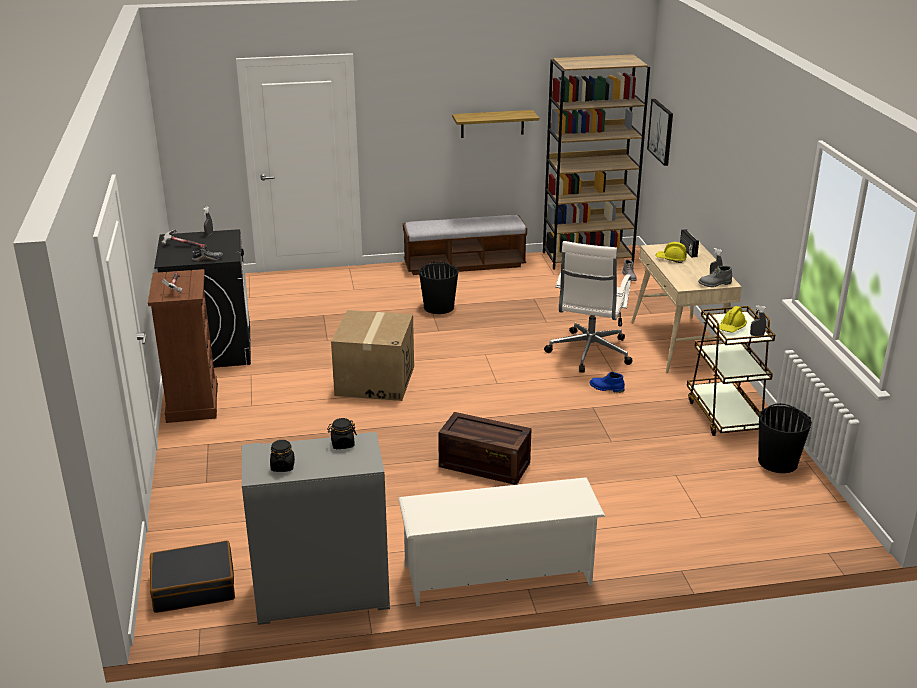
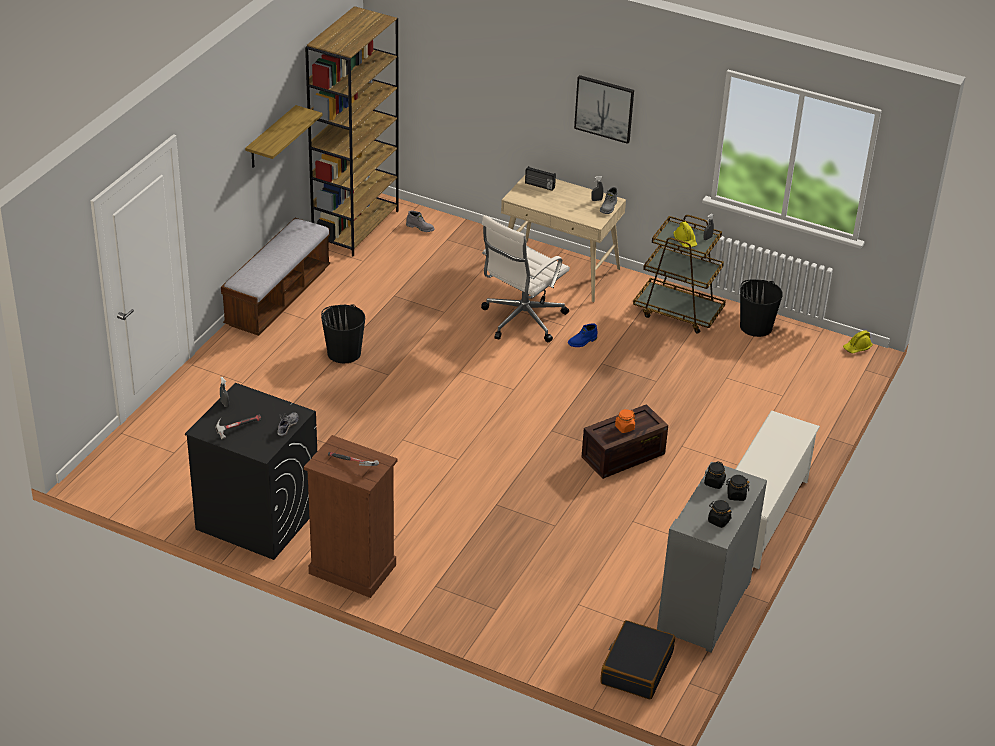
camera: 55 degrees left, 10 degrees up
cardboard box [331,310,414,401] -> none
white office chair [544,241,633,373] -> white office chair turned 75 degrees clockwise [481,215,570,342]
picture [647,99,673,166] -> picture moved to [574,75,634,144]
yellow hard hat [656,242,687,263] -> yellow hard hat moved to [843,330,873,353]
none -> orange jar [615,409,635,433]
none -> black jar [726,475,749,501]

